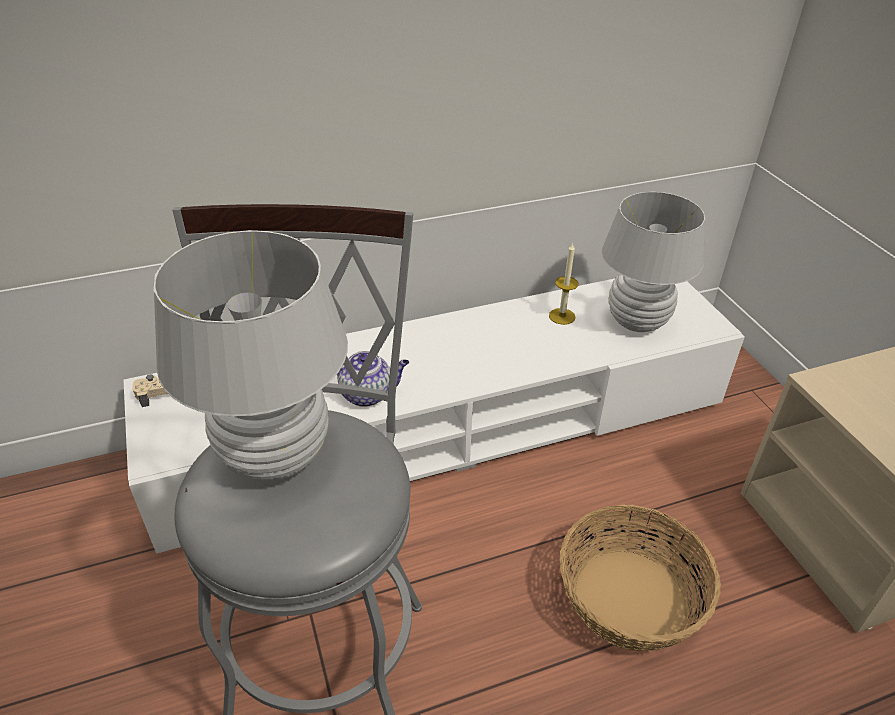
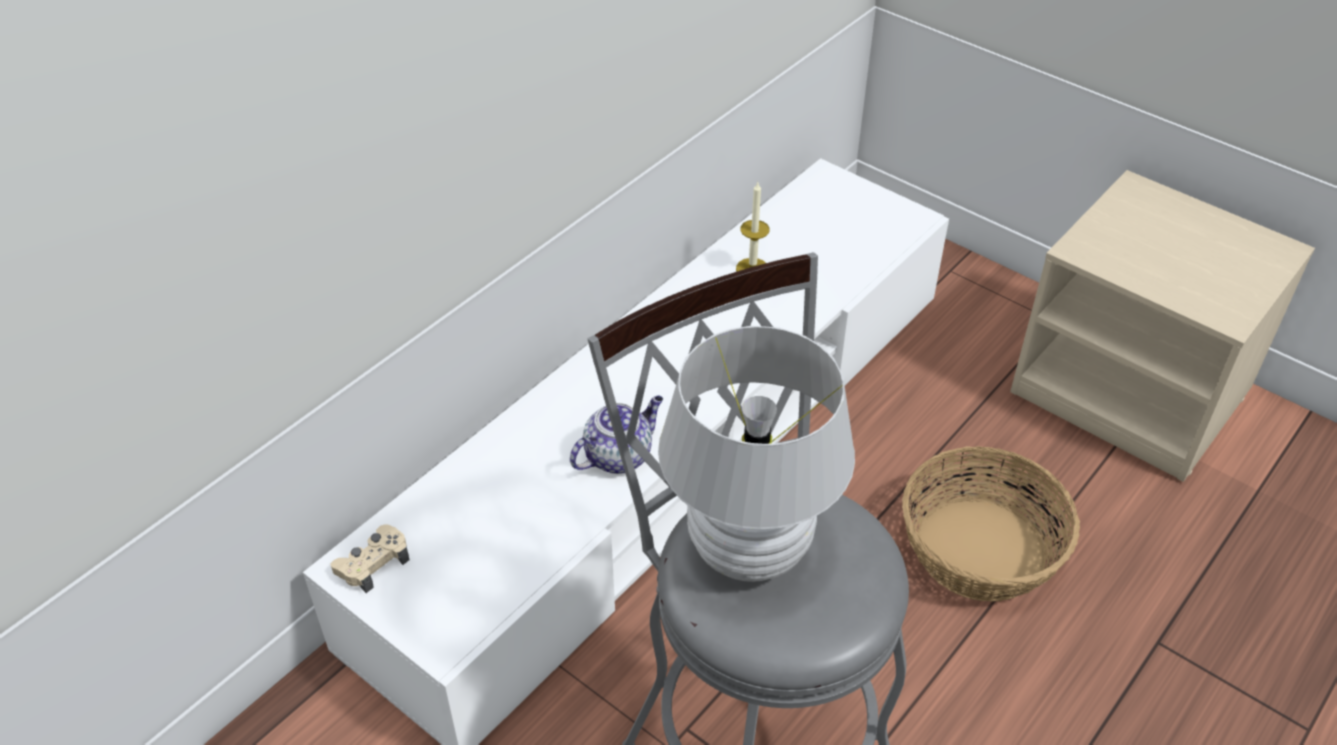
camera: 30 degrees left, 5 degrees up
white table lamp [602,192,705,332] -> none

